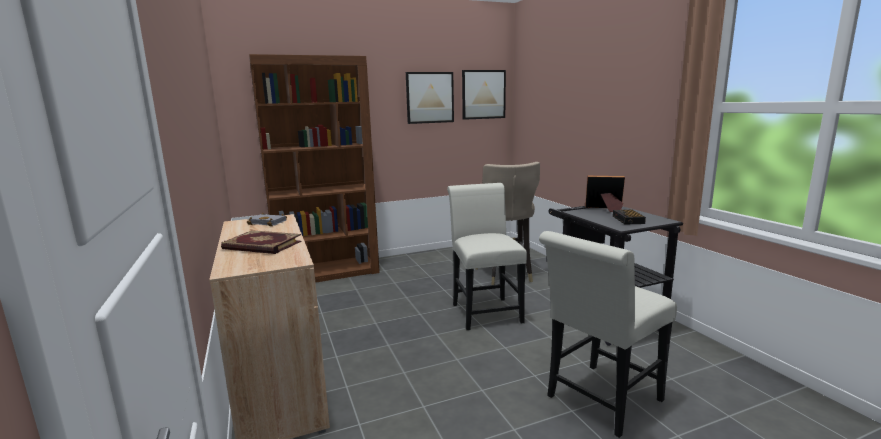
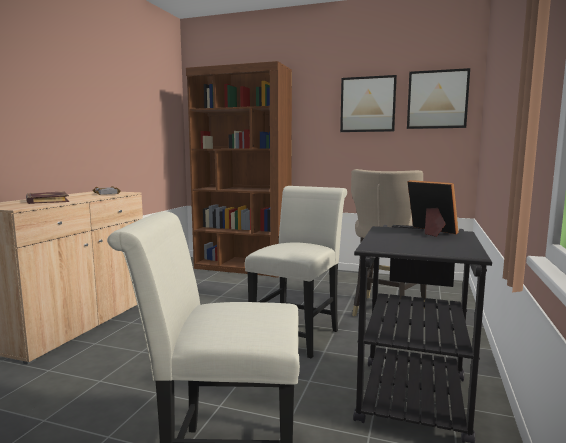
camera: 40 degrees right, 5 degrees down
alarm clock [613,210,646,224] -> none

